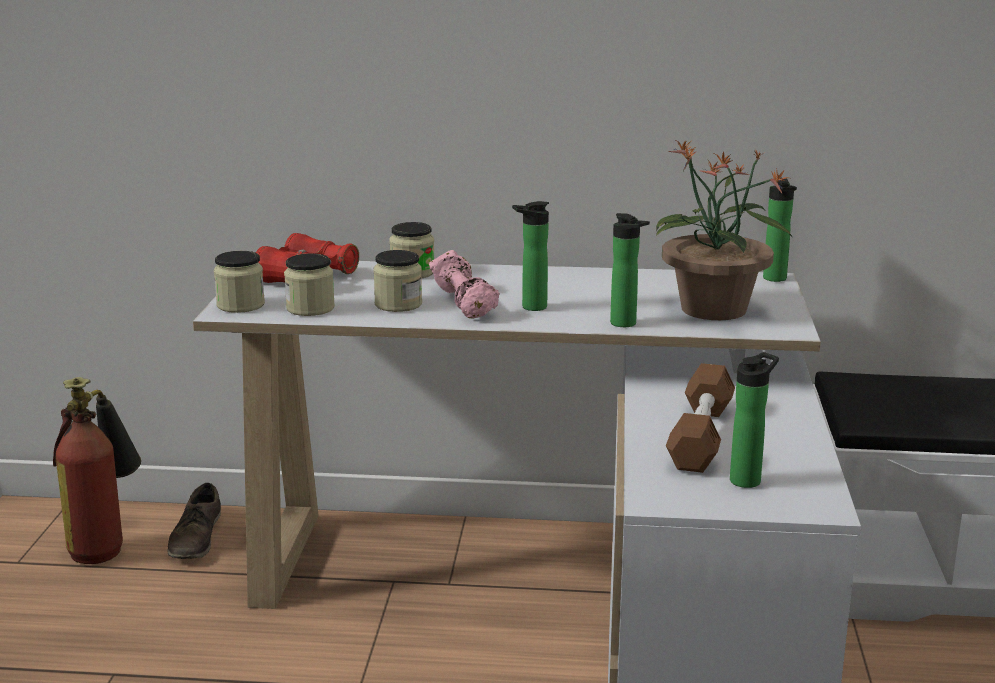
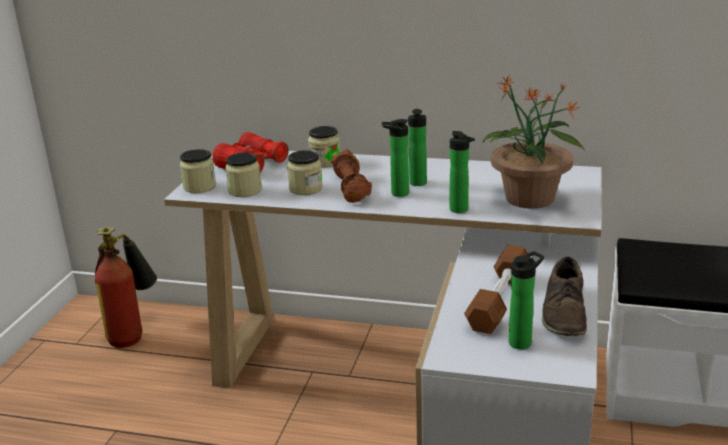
camera: 10 degrees right, 5 degrees up
brown shoe [167,483,221,559] -> brown shoe moved to [542,257,587,336]
pink dumbbell [429,250,499,318] -> brown dumbbell [331,149,372,203]
bottle [763,178,797,282] -> bottle moved to [408,109,427,186]

